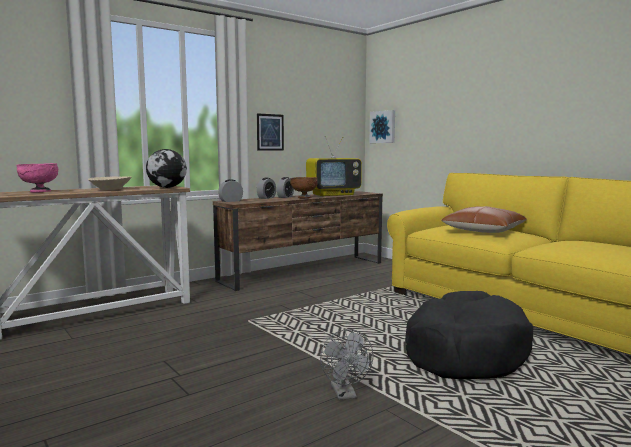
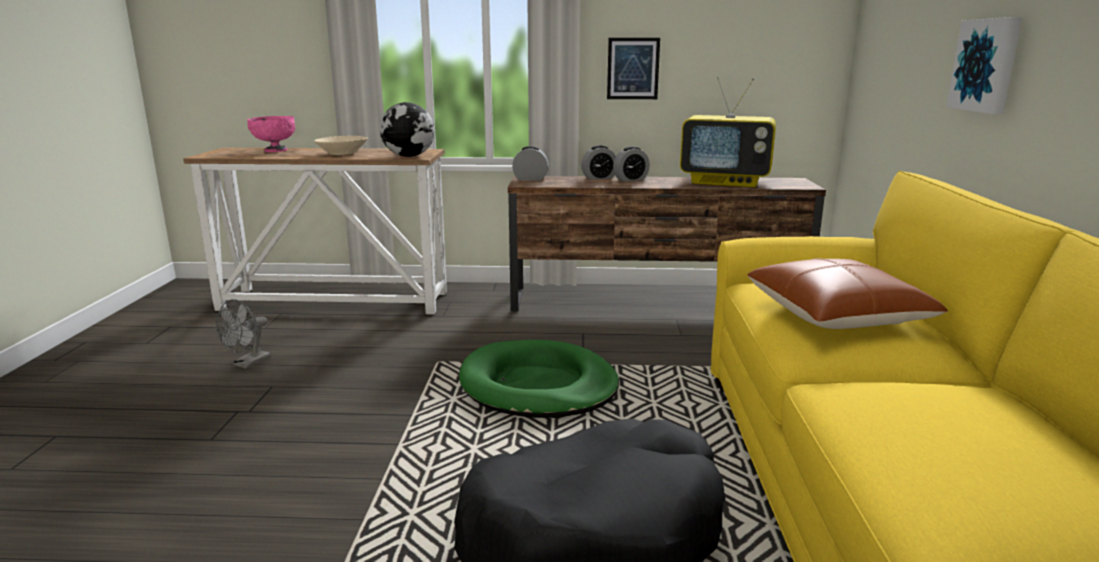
camera: 40 degrees right, 10 degrees up
brown bowl [290,177,317,198] -> none
grey fan [320,329,373,400] -> grey fan moved to [216,299,271,369]
picture [369,110,395,143] -> picture moved to [946,17,1022,114]
none -> green dog bed [459,340,619,418]

